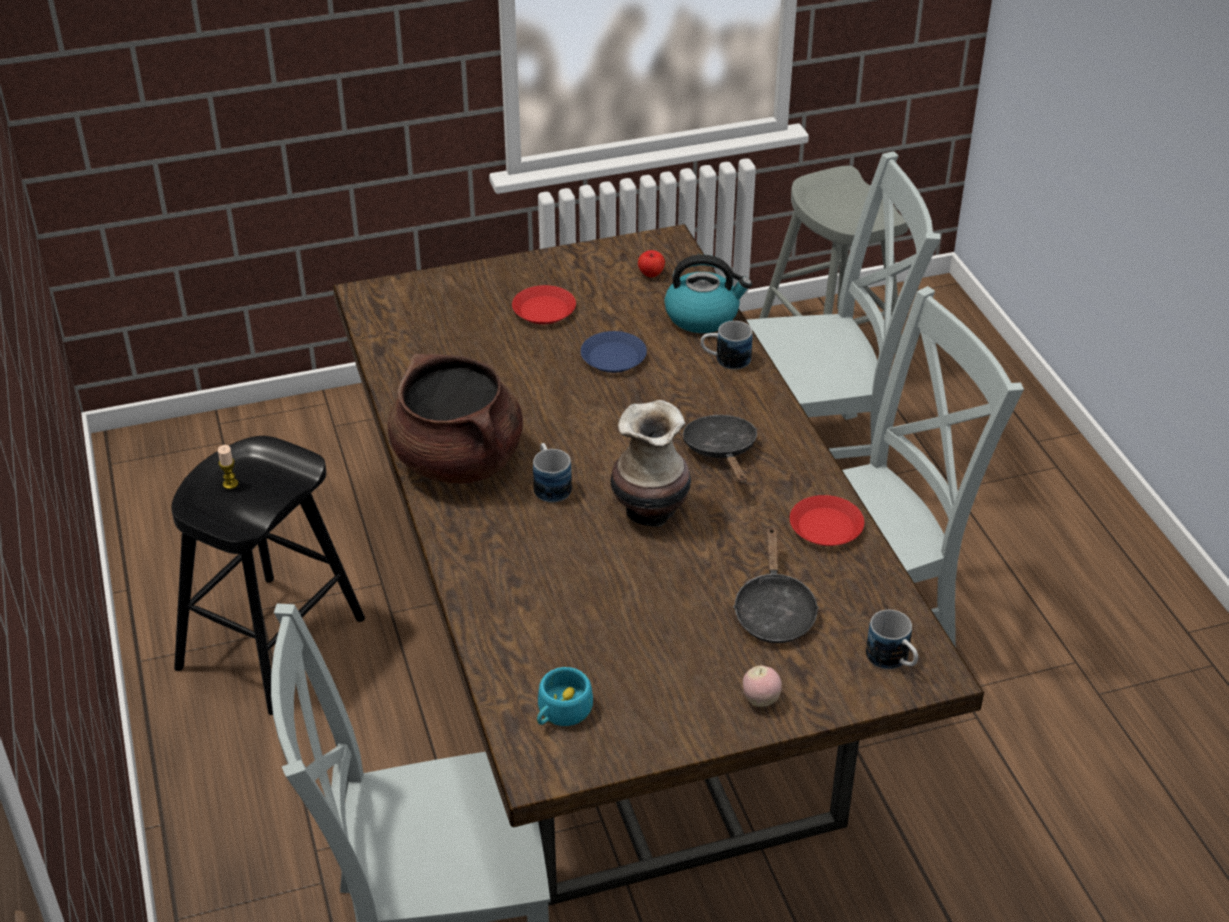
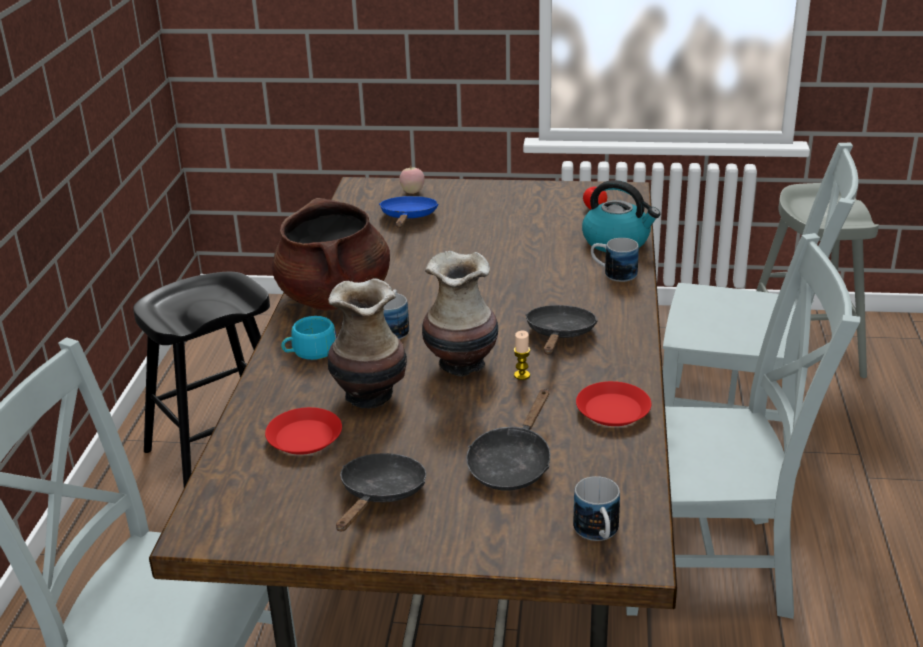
camera: 25 degrees right, 10 degrees down
candle [218,445,238,489] -> candle moved to [514,331,530,380]
red plate [512,285,576,324] -> red plate moved to [265,407,342,455]
turquoise cup [537,667,593,726] -> turquoise cup moved to [281,316,337,360]
blue plate [581,331,647,373] -> none
apple [743,666,782,707] -> apple moved to [399,167,425,194]
none -> vase [327,279,407,409]
none -> black frying pan [336,453,426,531]
none -> blue frying pan [379,196,438,228]

